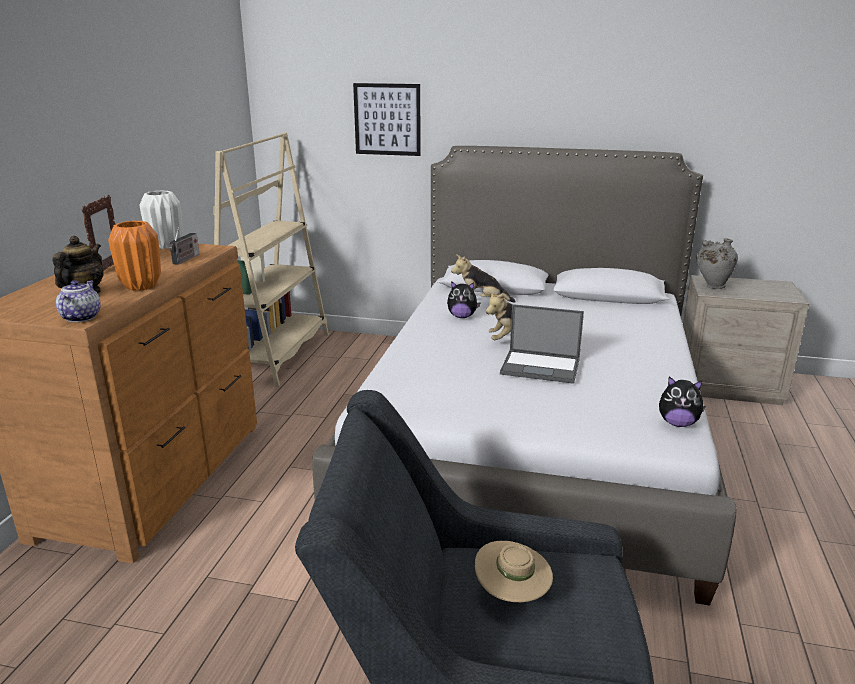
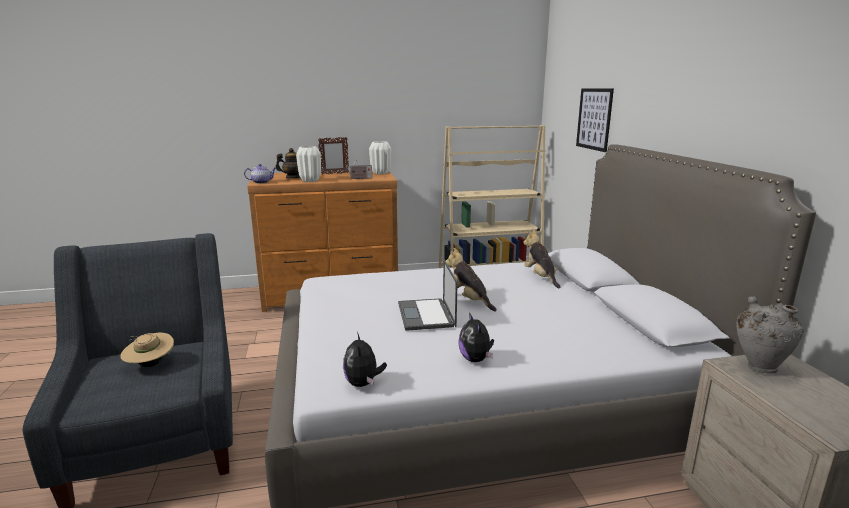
camera: 65 degrees right, 5 degrees down
orange vase [108,221,161,291] -> white vase [296,146,321,182]
plush toy [447,281,481,318] -> plush toy moved to [458,312,494,362]

